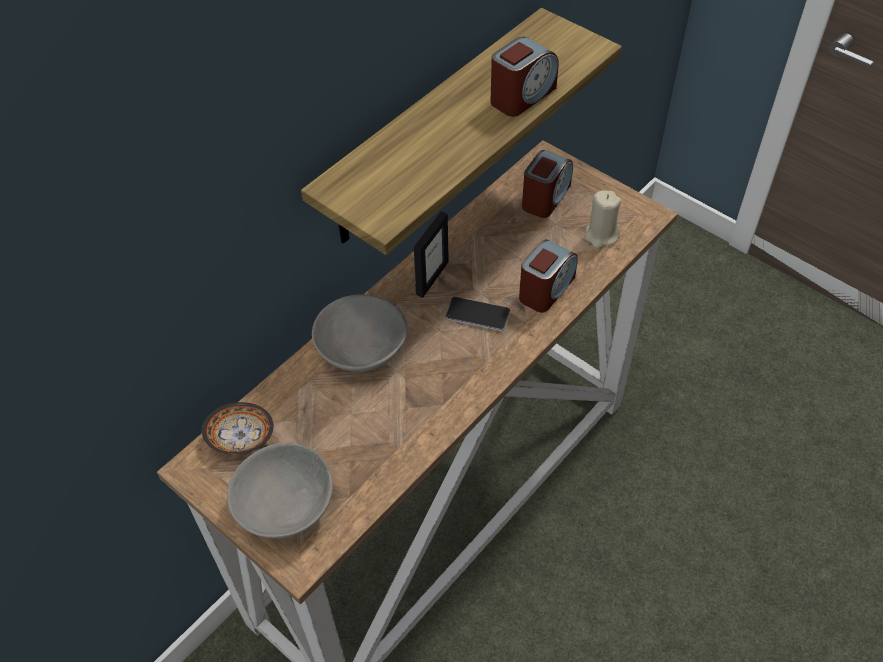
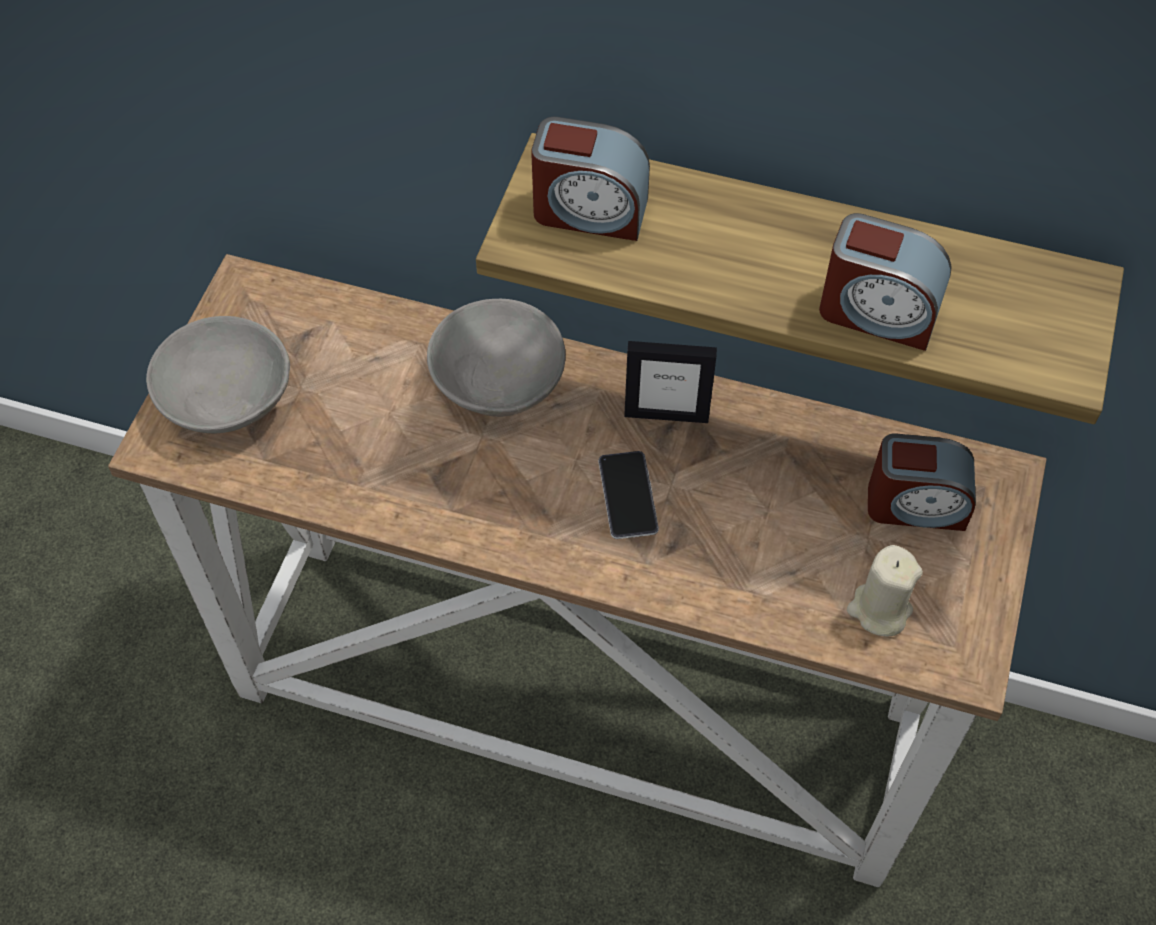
camera: 65 degrees right, 5 degrees up
bowl [202,402,274,455] -> none
alarm clock [519,239,578,313] -> alarm clock moved to [531,117,650,241]

